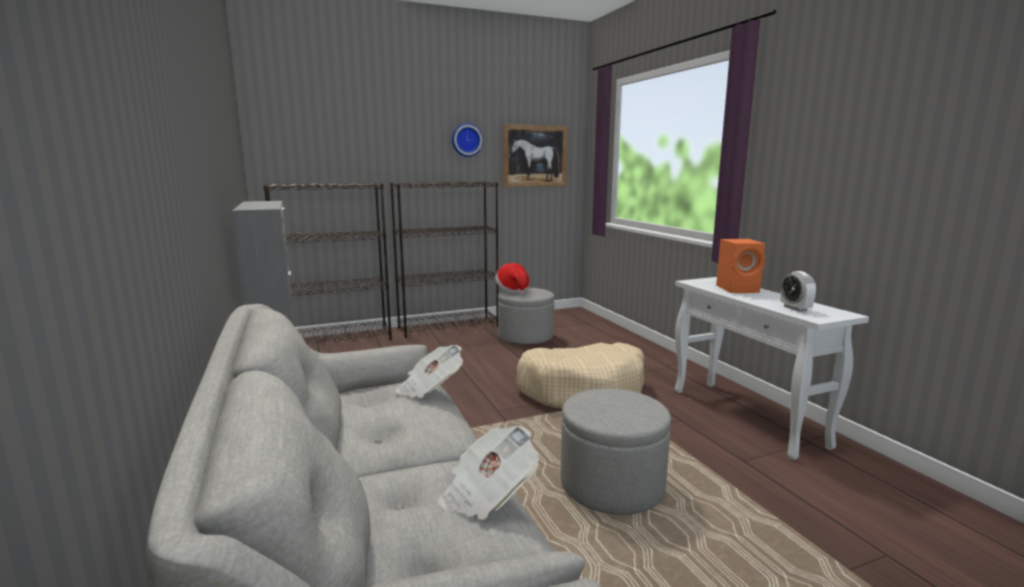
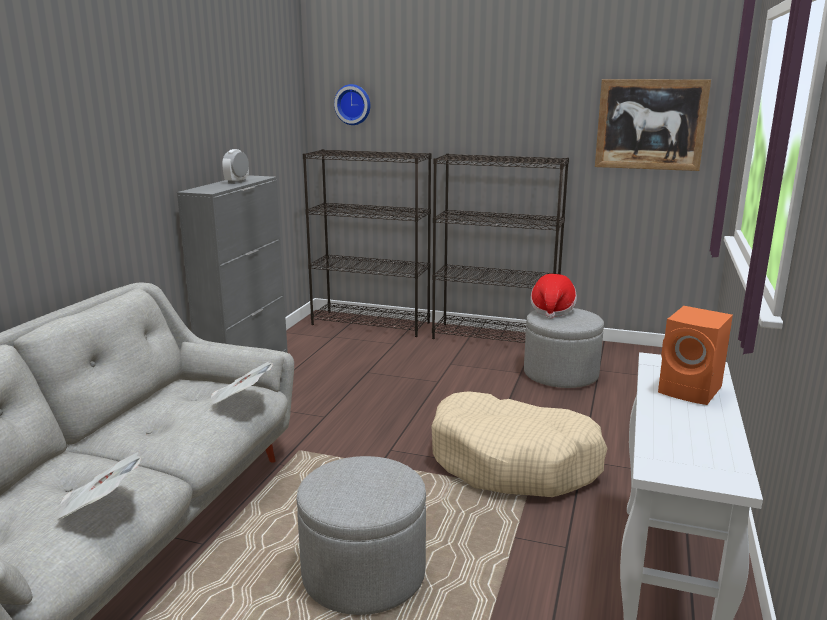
camera: 40 degrees right, 5 degrees up
wall clock [452,123,483,157] -> wall clock moved to [334,84,370,125]
alarm clock [780,271,816,312] -> alarm clock moved to [222,149,249,184]

